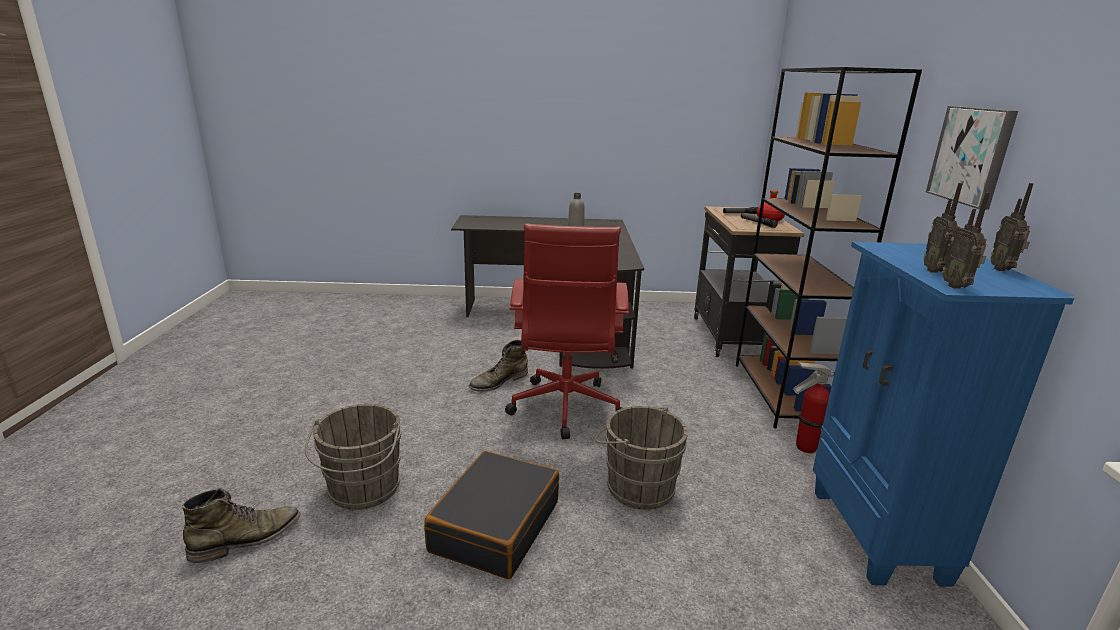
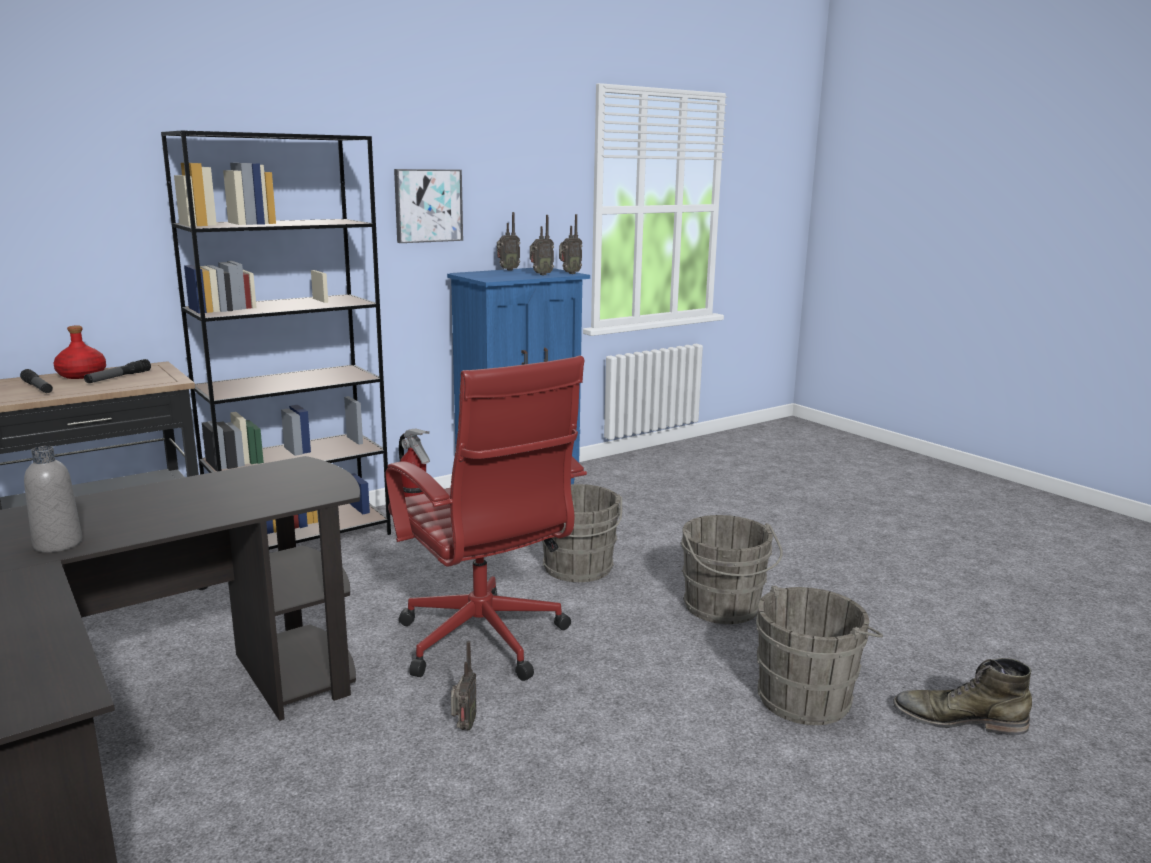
camera: 125 degrees left, 5 degrees down
black suitcase [424,451,559,579] -> grey bucket [680,515,782,624]
green boot [469,340,528,392] -> radio [451,641,477,731]
red office chair [505,223,629,439] -> red office chair turned 90 degrees clockwise [385,356,587,681]

